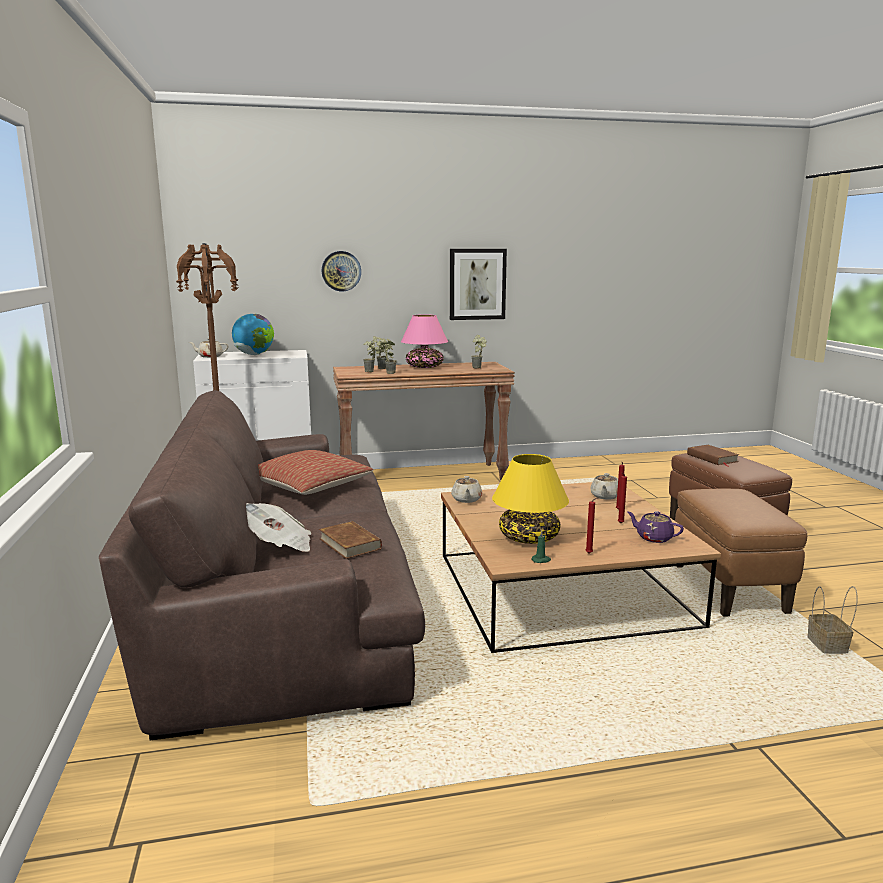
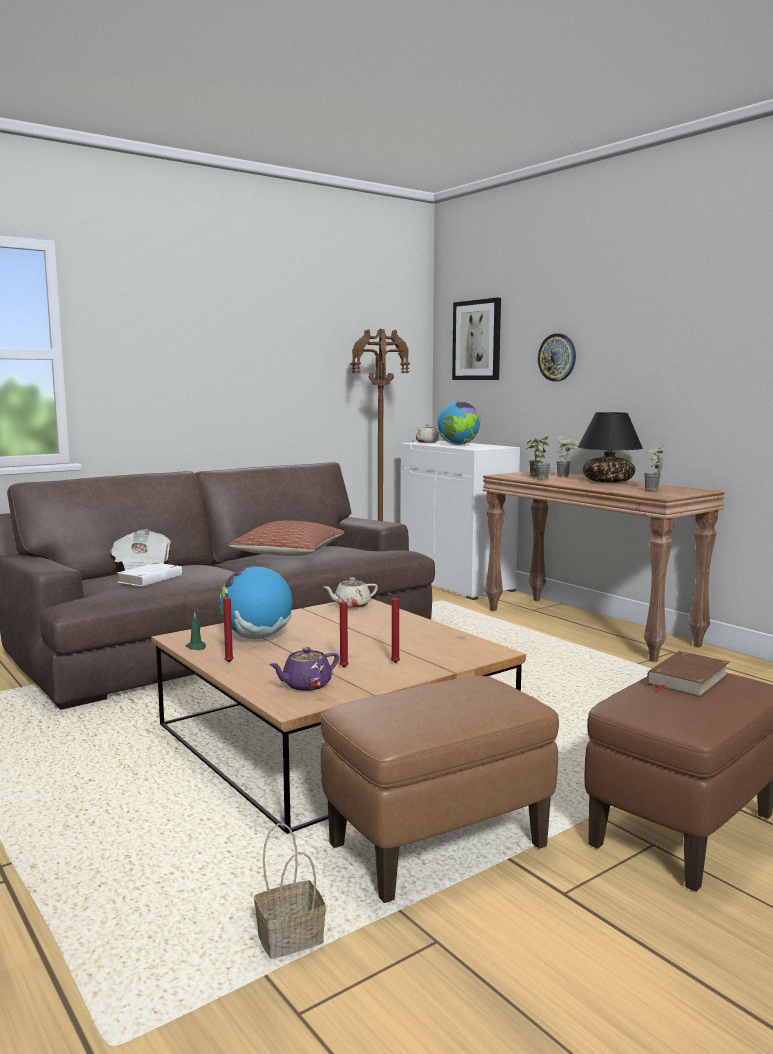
camera: 65 degrees right, 5 degrees down
brown book [319,521,382,559] -> white book [117,563,182,587]
pink table lamp [401,314,448,368] -> black table lamp [578,412,643,483]
picture [450,249,507,320] -> picture moved to [452,298,501,380]
yellow table lamp [492,454,569,544] -> globe [220,565,292,639]
beige teapot [590,473,618,500] -> none
purple teapot [627,511,684,543] -> purple teapot turned 135 degrees counterclockwise [269,647,339,691]

